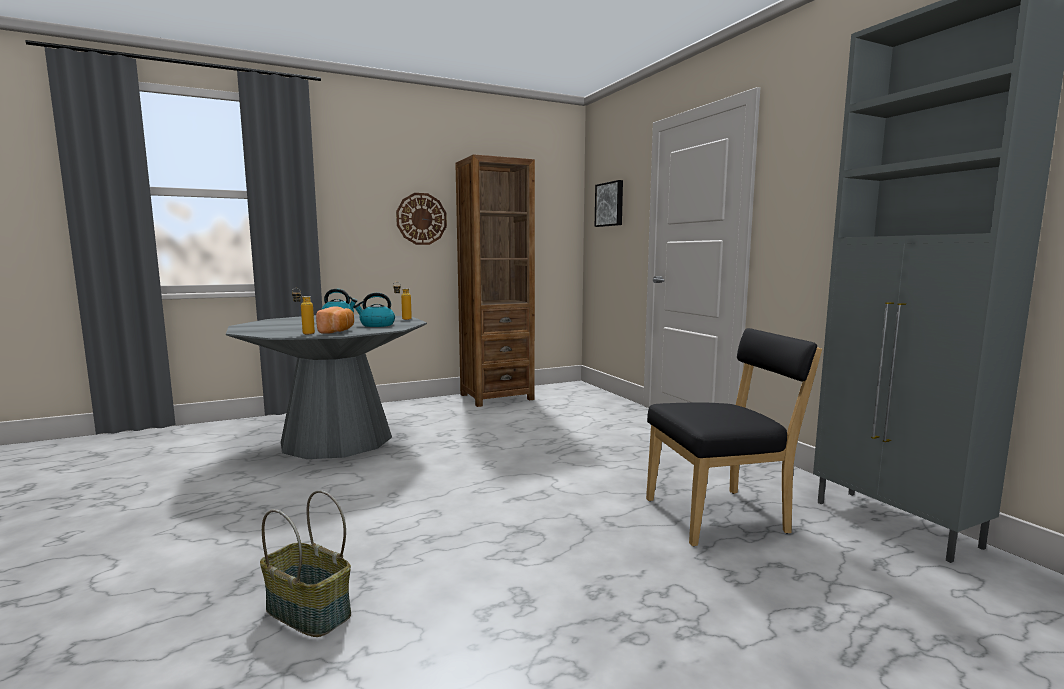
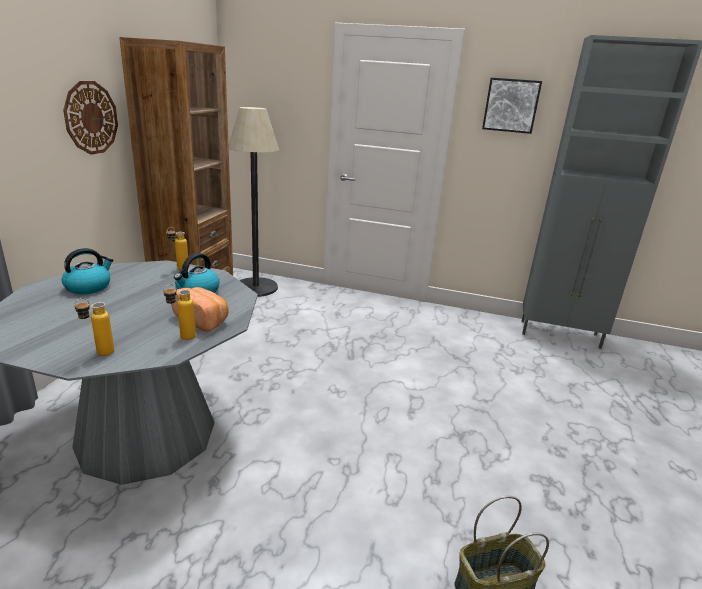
camera: 50 degrees left, 15 degrees up
picture [595,180,623,227] -> picture moved to [482,78,542,134]
black chair [646,328,822,547] -> none
none -> bottle [74,298,114,356]
none -> floor lamp [228,107,279,297]

